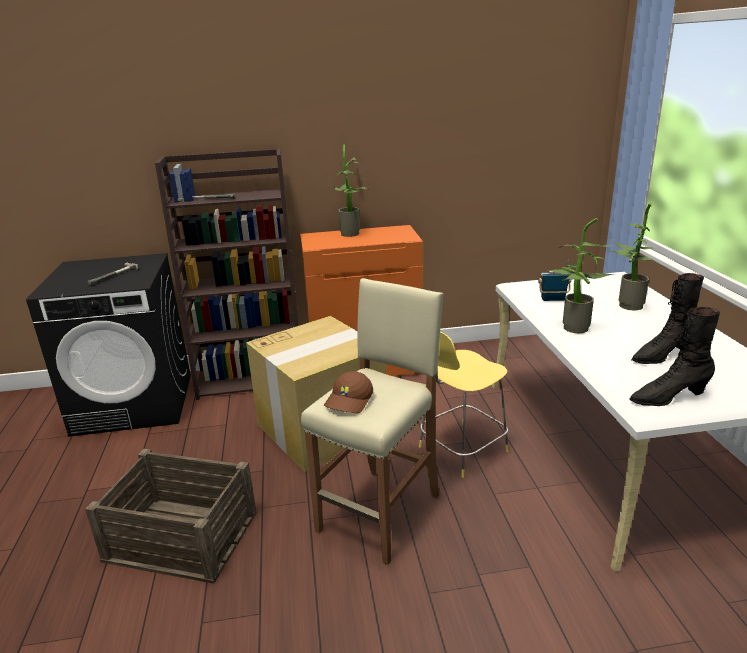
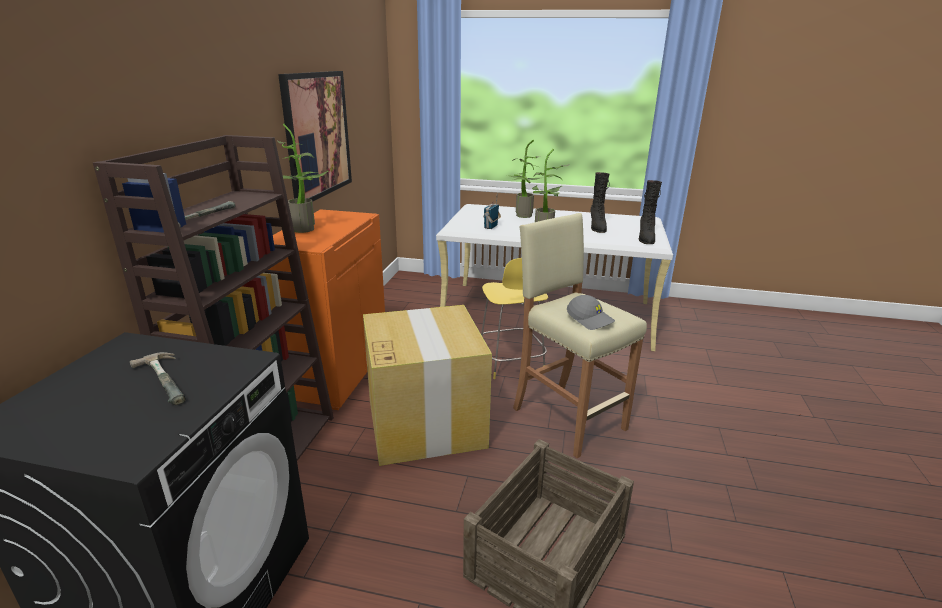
camera: 70 degrees left, 0 degrees up
brown cap [324,371,373,413] -> grey cap [567,295,615,330]
none -> picture [278,71,352,202]

